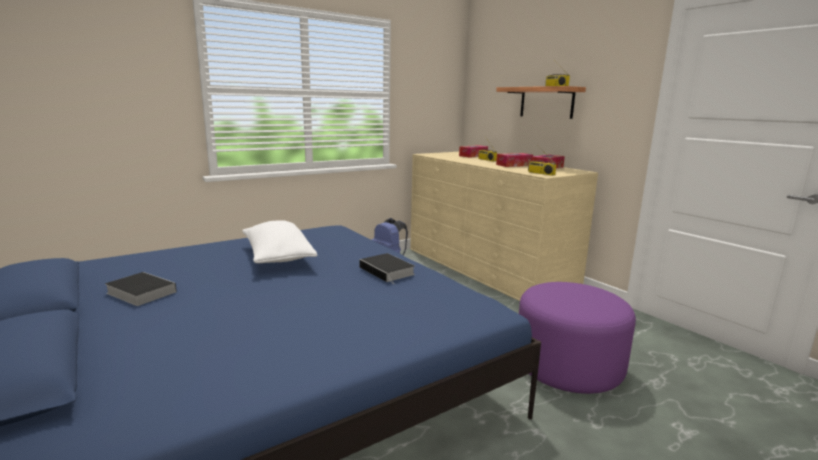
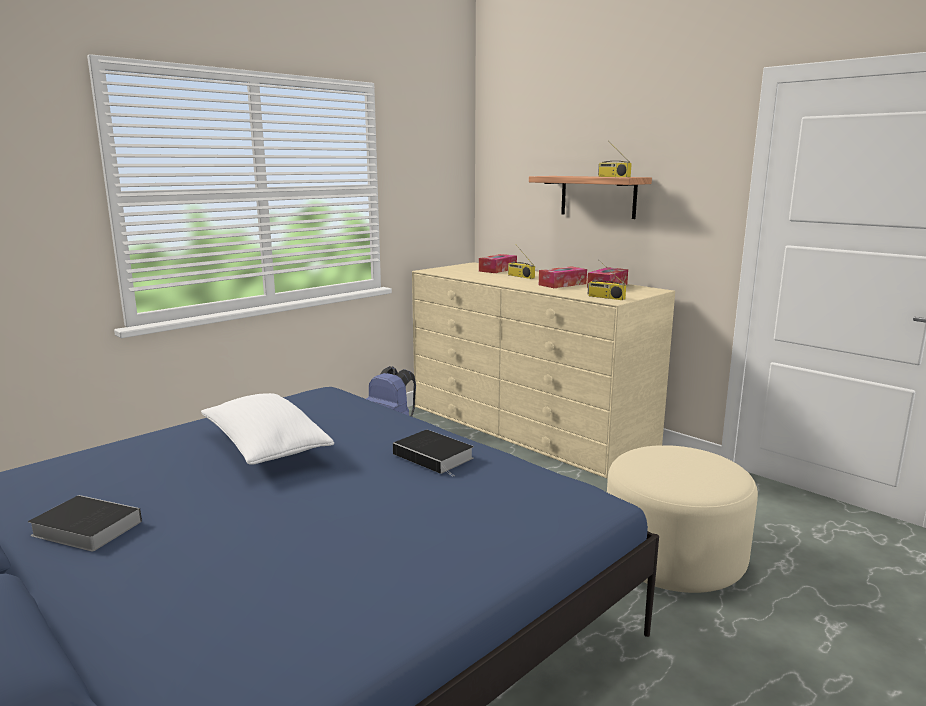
camera: 10 degrees left, 0 degrees up
purple ottoman [519,282,636,394] -> beige ottoman [607,445,758,593]

